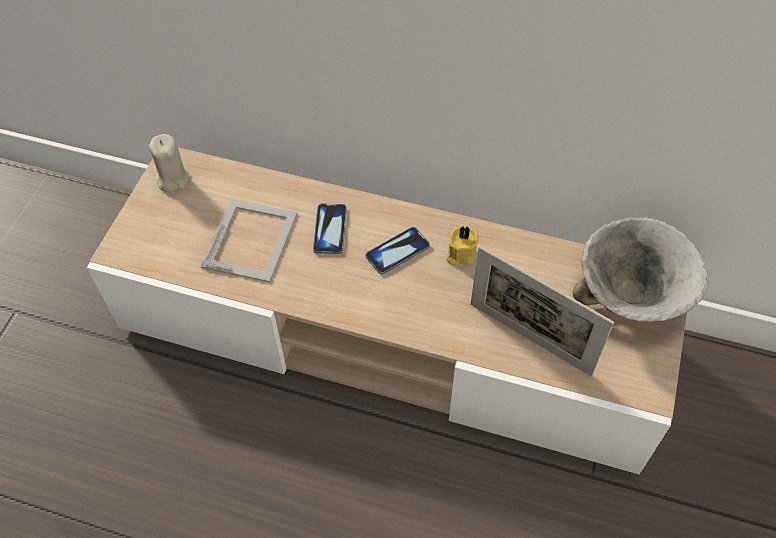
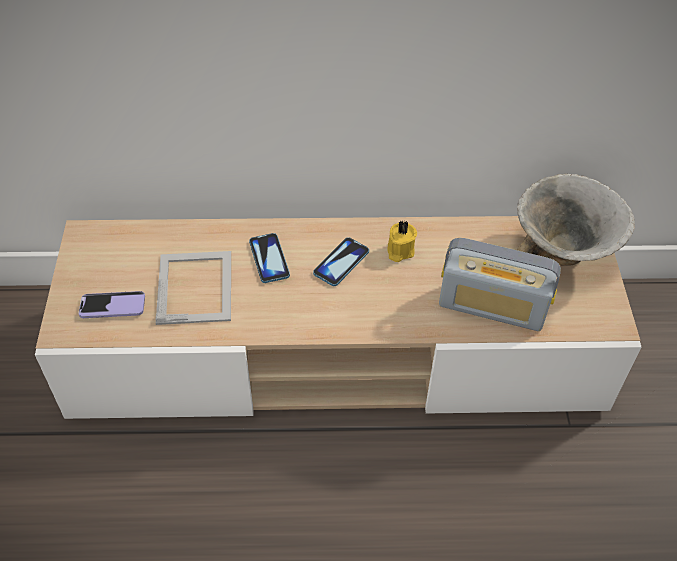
camera: 20 degrees left, 5 degrees down
beige candle [149,134,189,192] -> none
picture frame [471,246,614,376] -> radio [439,238,561,331]
none -> phone [79,291,145,318]

